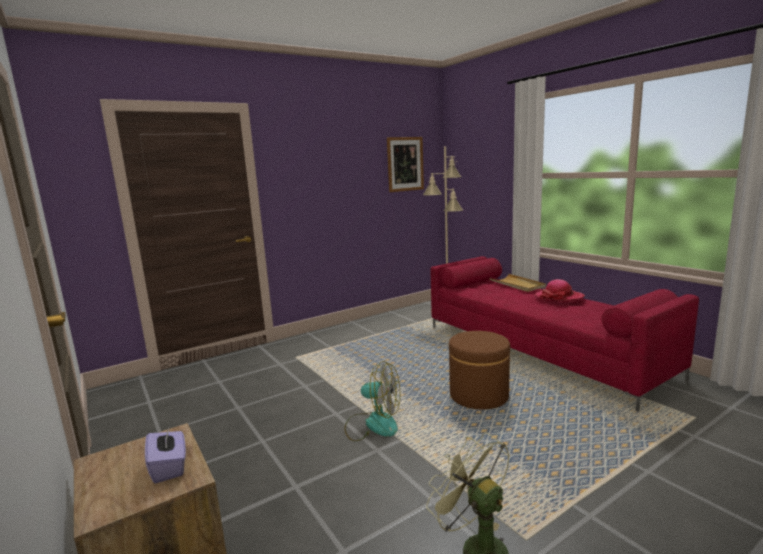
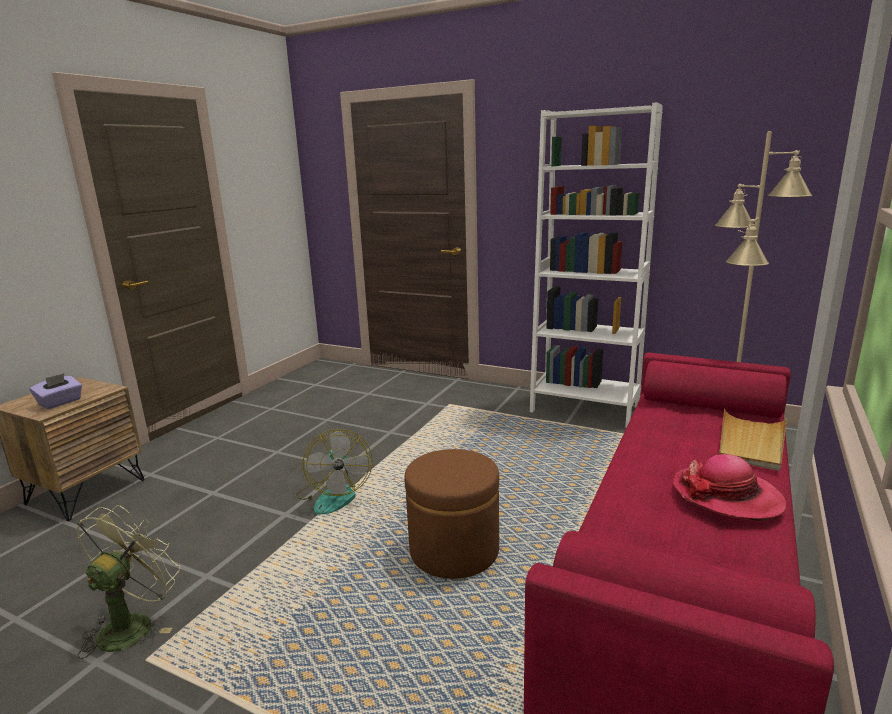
camera: 60 degrees right, 5 degrees up
picture [387,137,424,192] -> none
none -> white bookcase [530,102,663,428]

